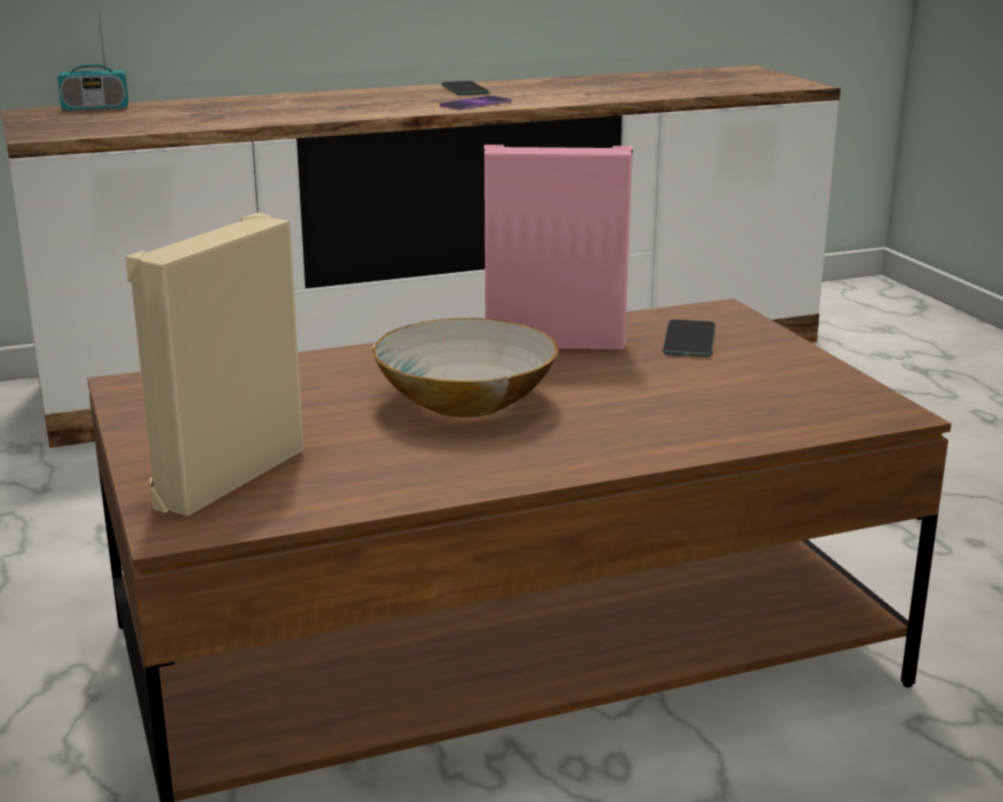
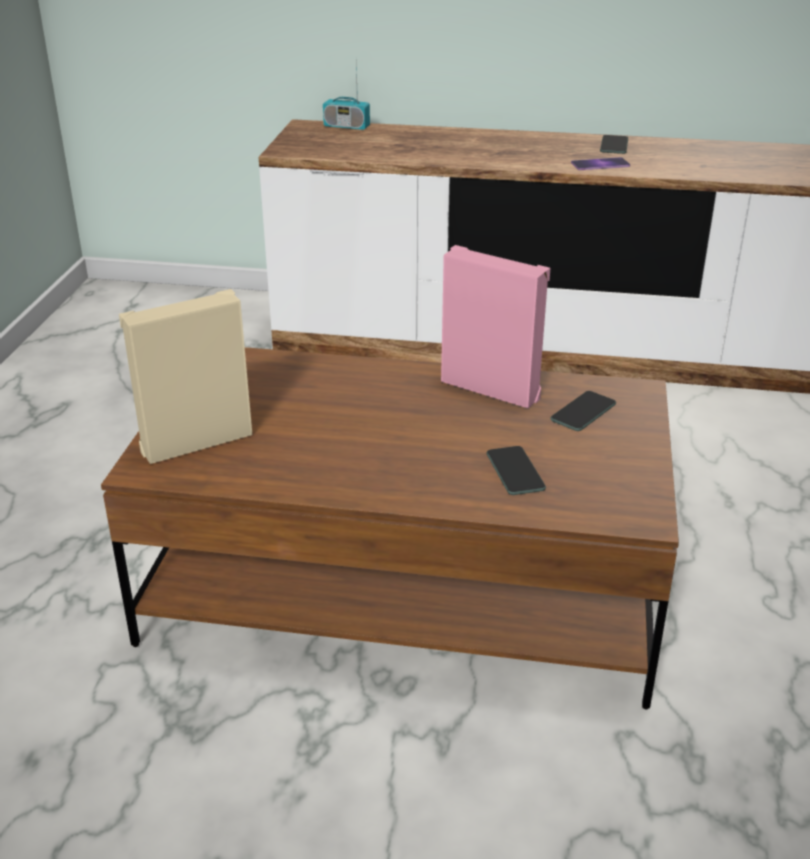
camera: 30 degrees right, 10 degrees up
bowl [372,318,559,418] -> none
none -> phone [487,446,546,495]

